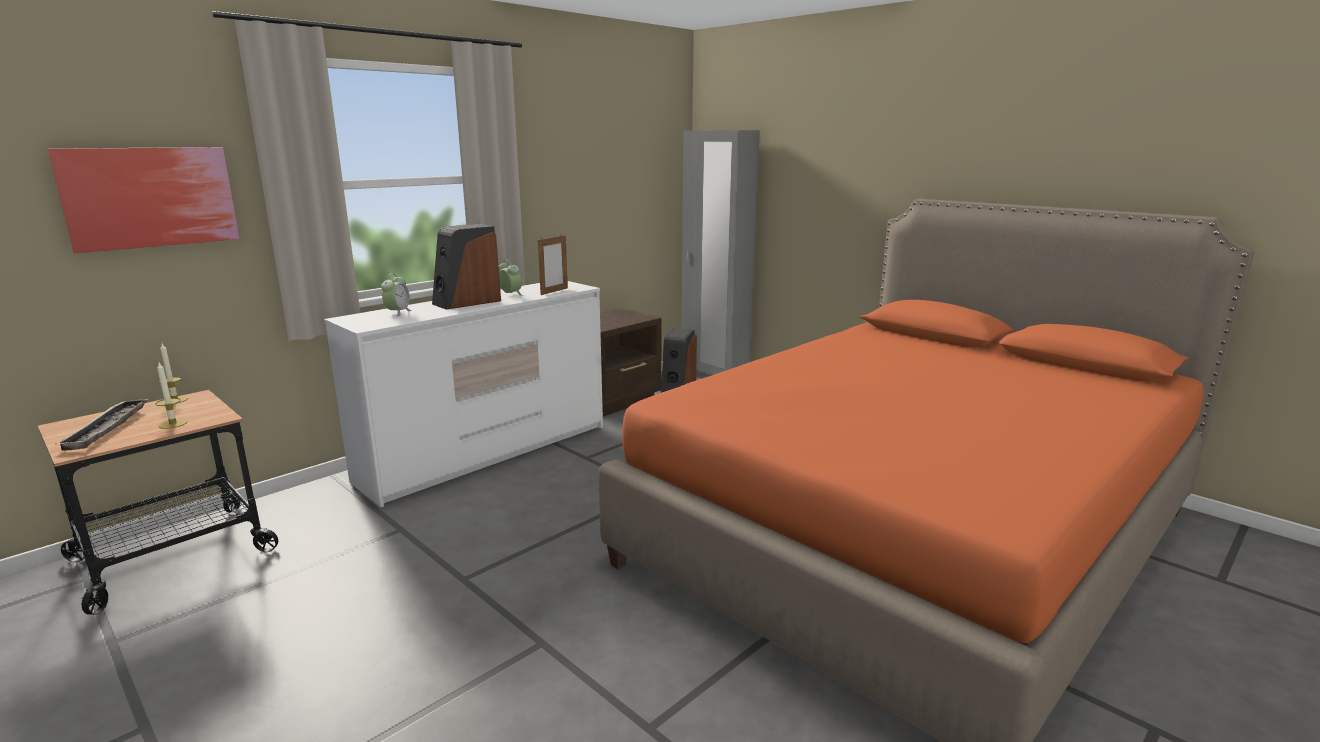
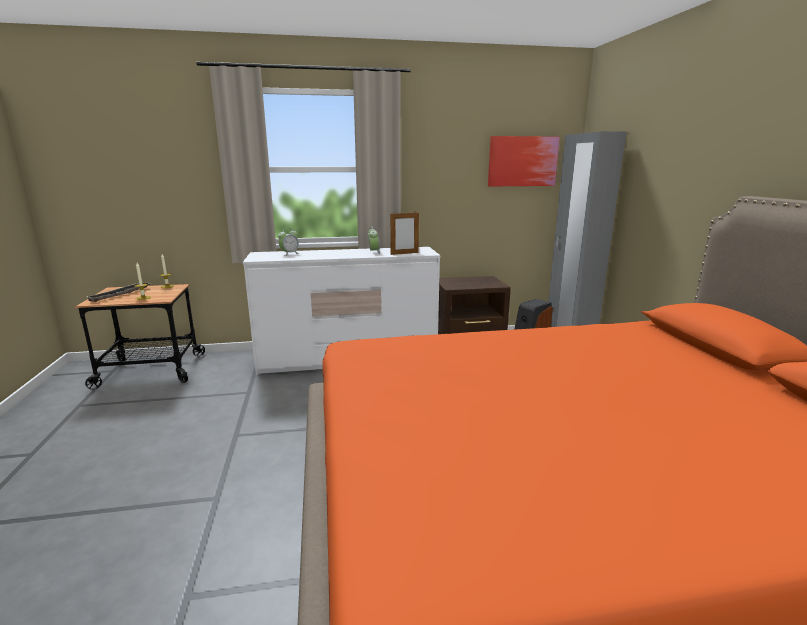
camera: 35 degrees right, 0 degrees up
picture [47,147,240,253] -> picture moved to [488,136,560,187]
speaker [432,224,501,309] -> none

